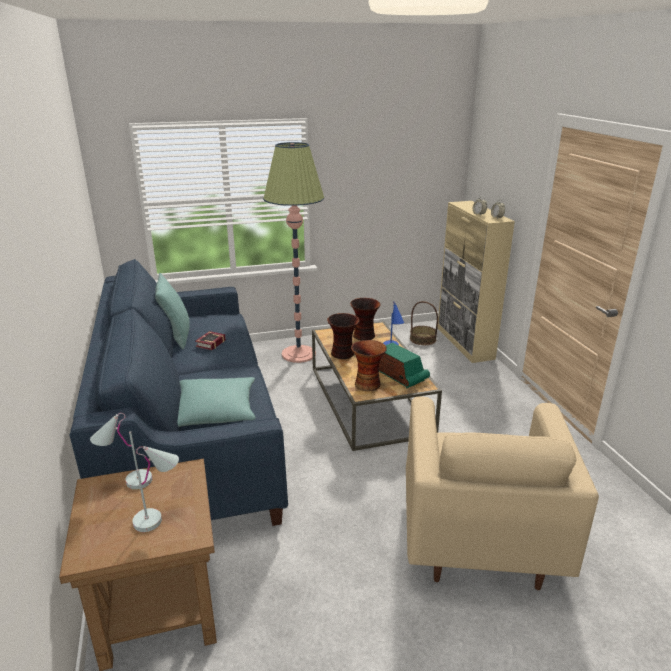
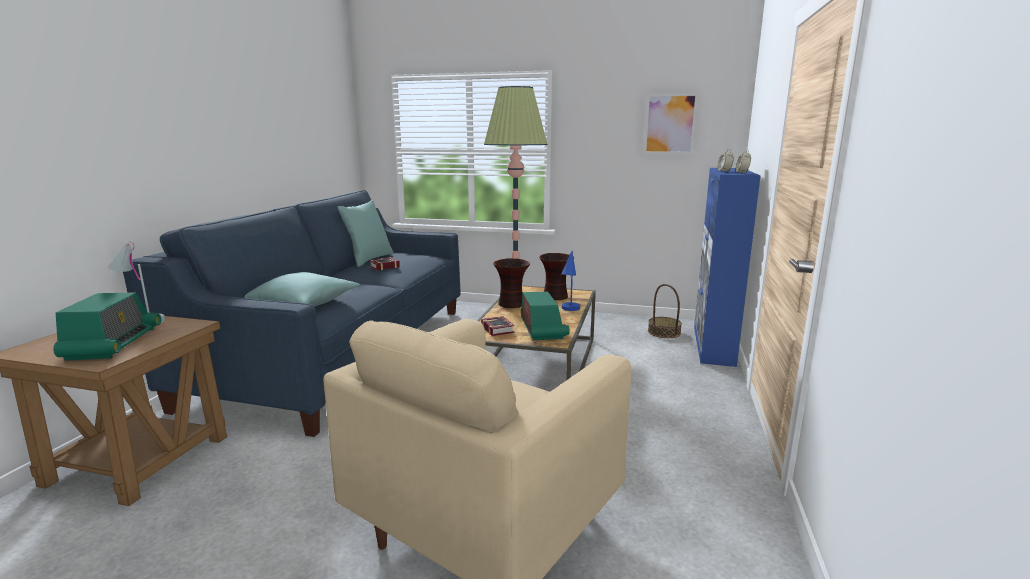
camera: 30 degrees right, 10 degrees down
white table lamp [132,446,179,532] -> radio [53,293,161,361]
vase [351,340,387,391] -> book [481,316,514,336]
beige cabinet [437,201,515,363] -> blue cabinet [694,168,761,367]
none -> picture [643,93,698,154]

